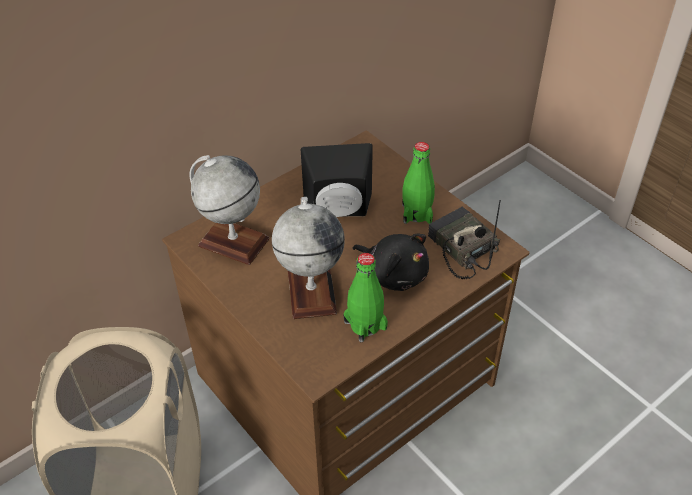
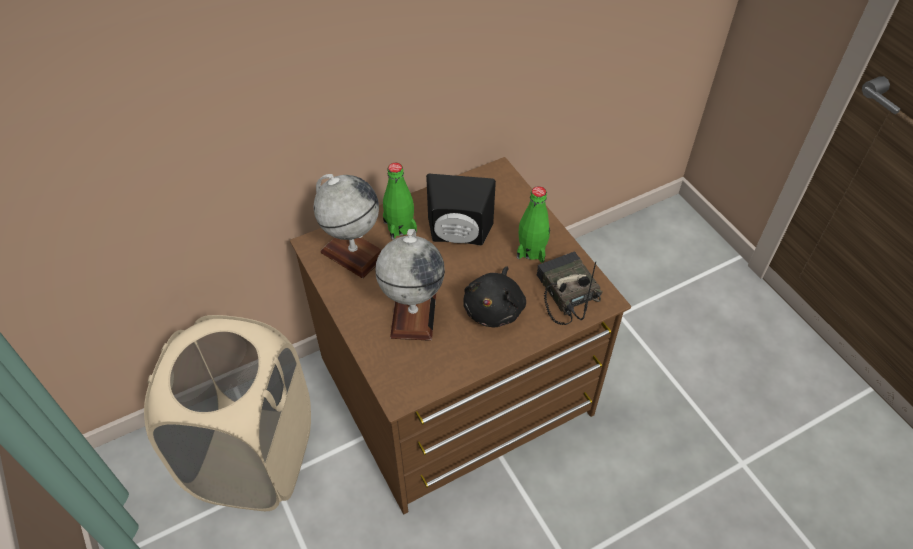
camera: 10 degrees right, 5 degrees up
green bottle [343,253,388,342] -> green bottle moved to [383,163,417,240]
black plush toy [352,233,429,291] -> black plush toy turned 60 degrees clockwise [463,267,526,327]

